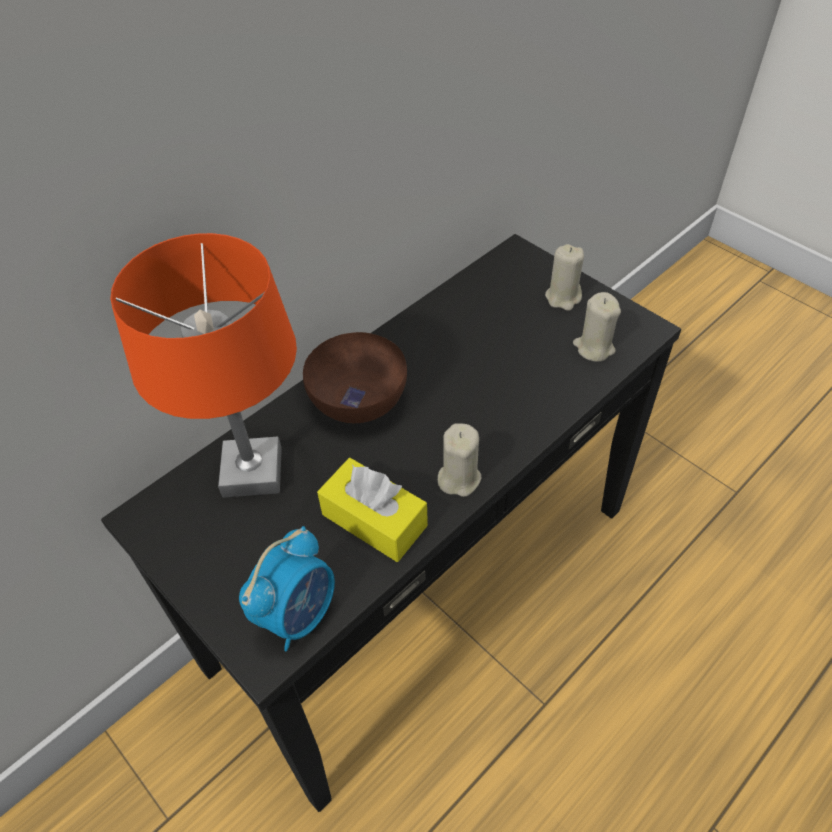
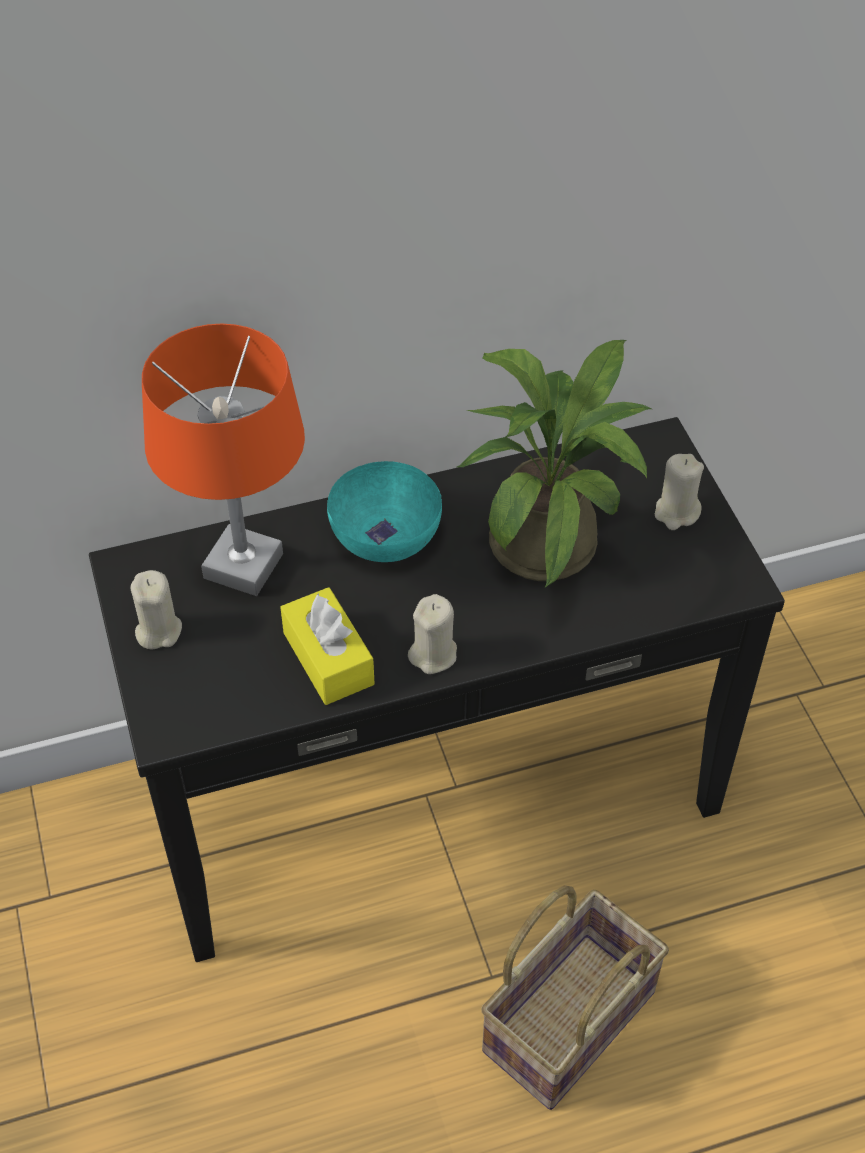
camera: 25 degrees right, 0 degrees up
alarm clock [239,526,335,651] -> none
brown bowl [303,332,407,423] -> turquoise bowl [327,461,442,562]
beige candle [573,292,621,362] -> beige candle moved to [131,570,182,650]
none -> potted plant [457,340,652,588]
none -> basket [481,886,669,1110]

